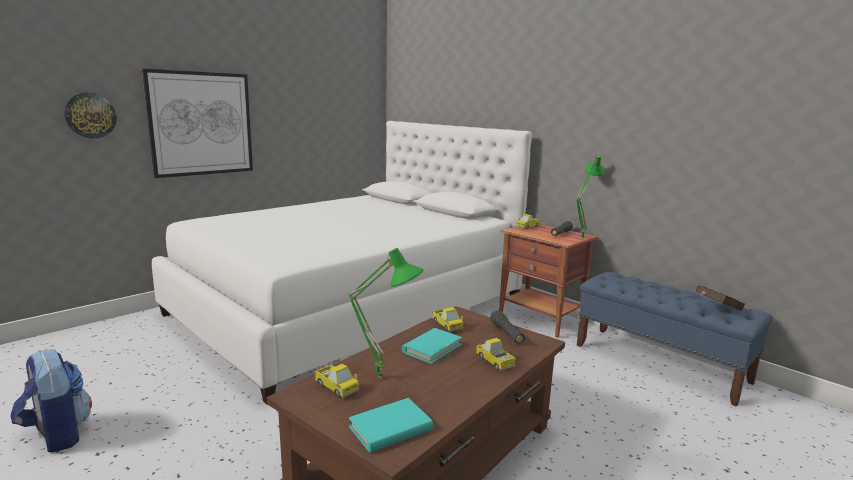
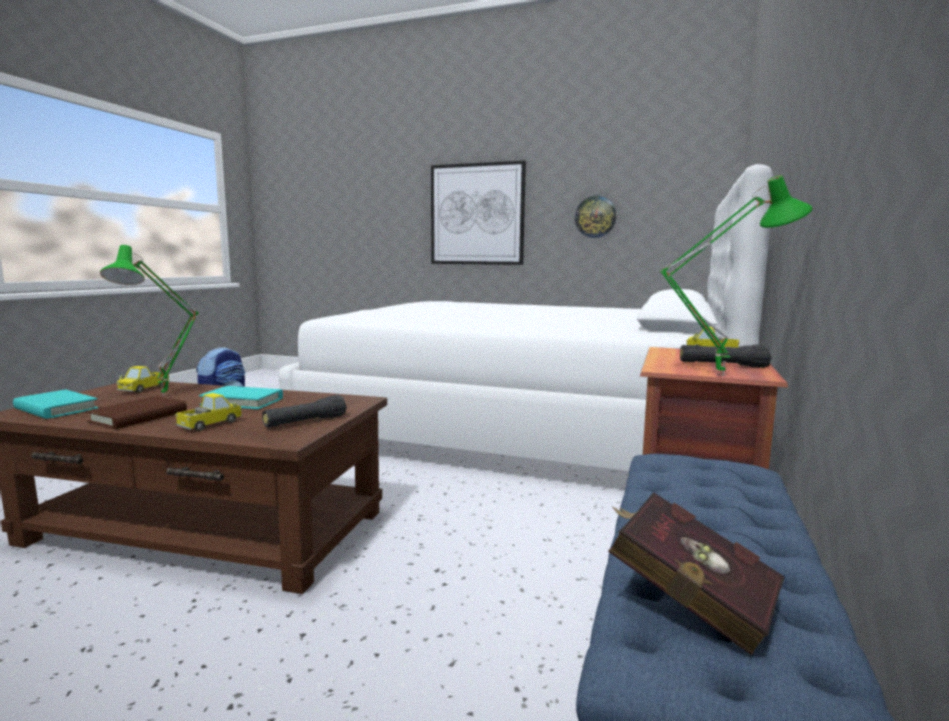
camera: 65 degrees right, 5 degrees down
wall clock [64,93,117,138] -> wall clock moved to [575,196,616,238]
toy truck [432,307,464,332] -> none
none -> brown book [86,396,187,429]

